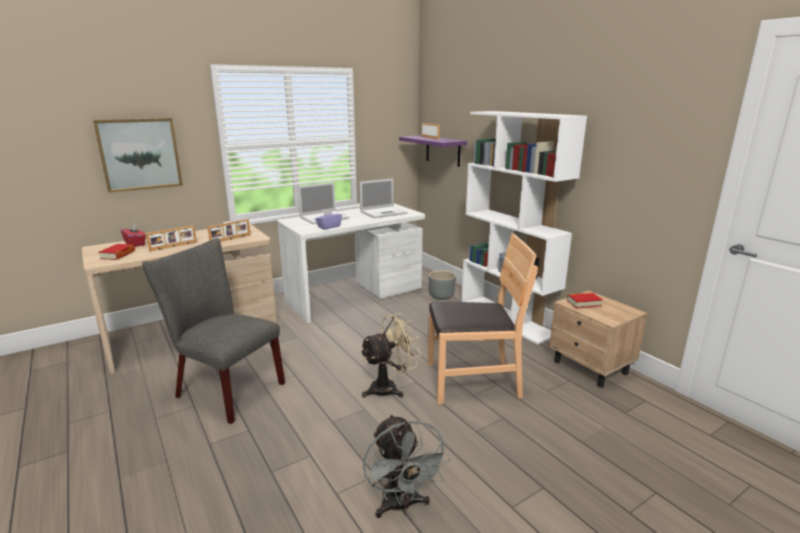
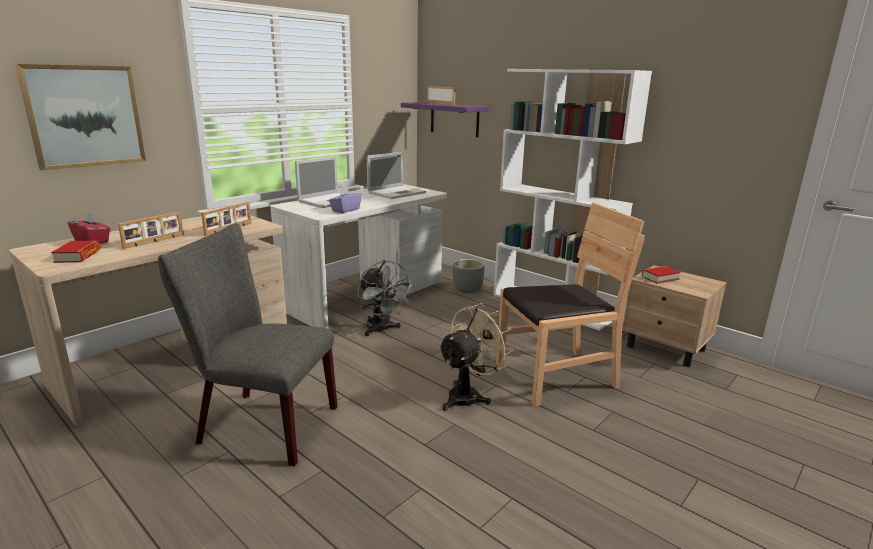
camera: 15 degrees left, 0 degrees up
grey fan [363,414,451,518] -> grey fan moved to [357,260,415,336]

